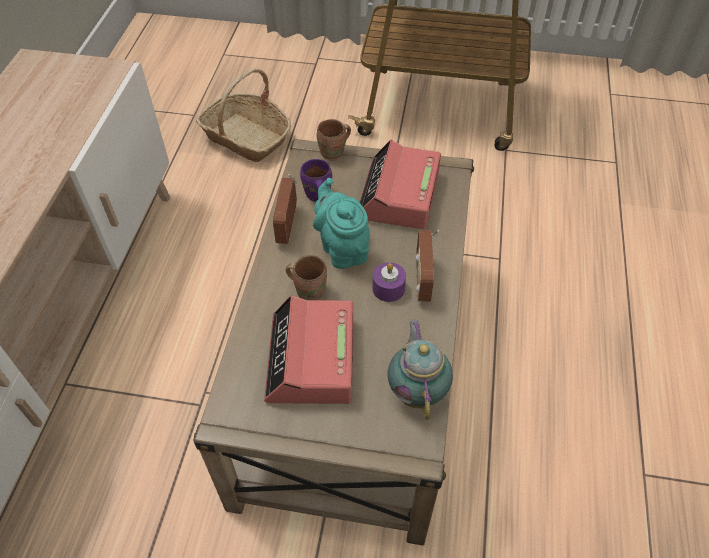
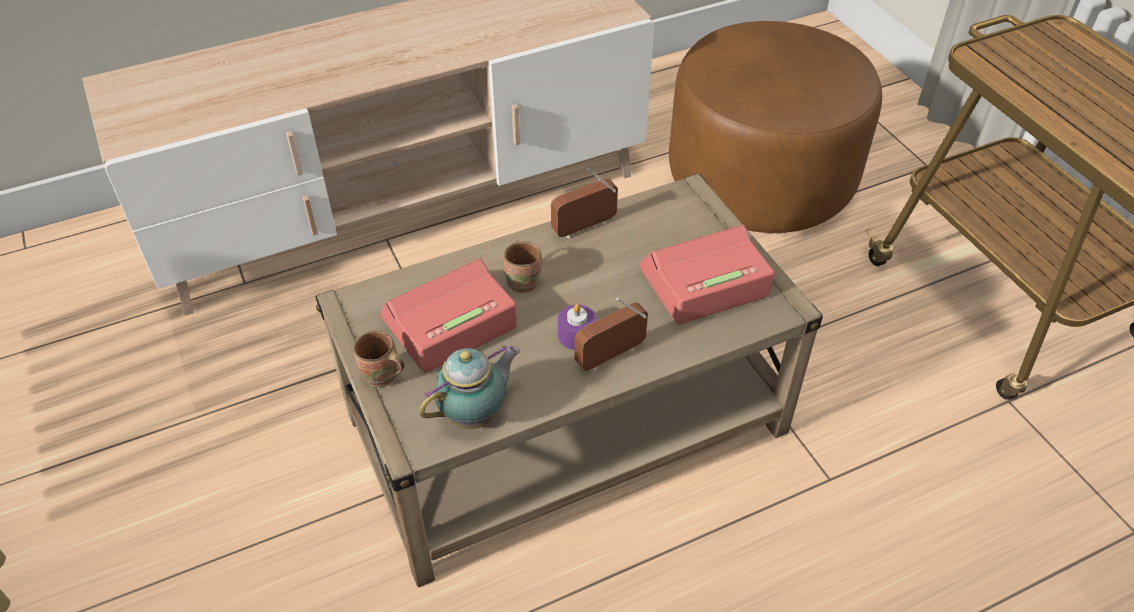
camera: 55 degrees right, 5 degrees down
basket [196,68,291,162] -> brown ottoman [669,21,882,233]
purple mug [300,159,332,202] -> none
turquoise teapot [313,178,370,269] -> none
brown mug [317,119,351,161] -> brown mug moved to [354,331,405,387]

